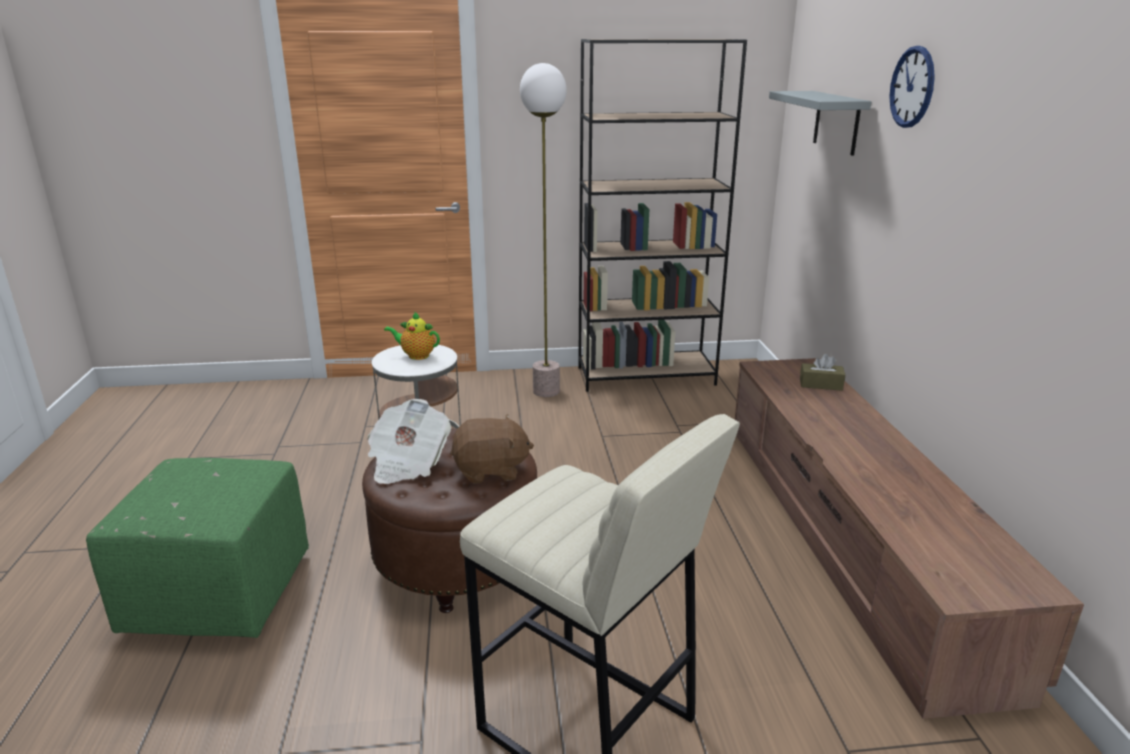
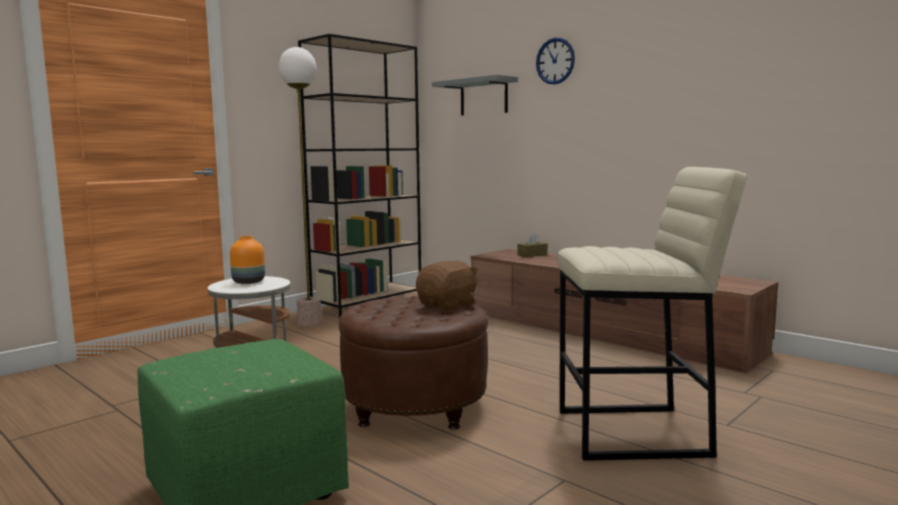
camera: 40 degrees left, 15 degrees down
newspaper [367,399,451,484] -> none
teapot [384,311,440,360] -> orange vase [230,236,265,284]

